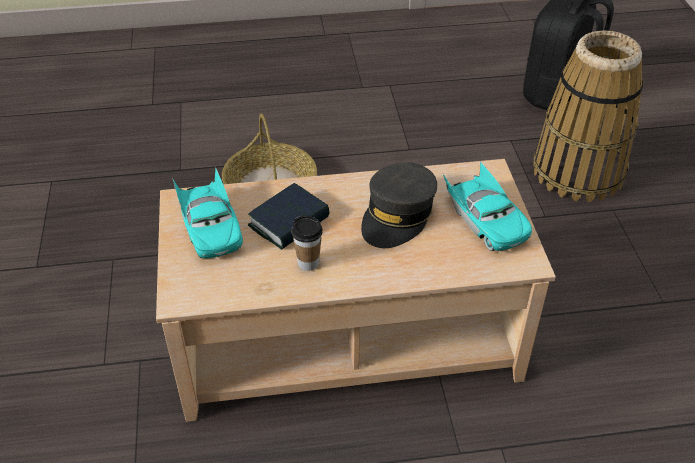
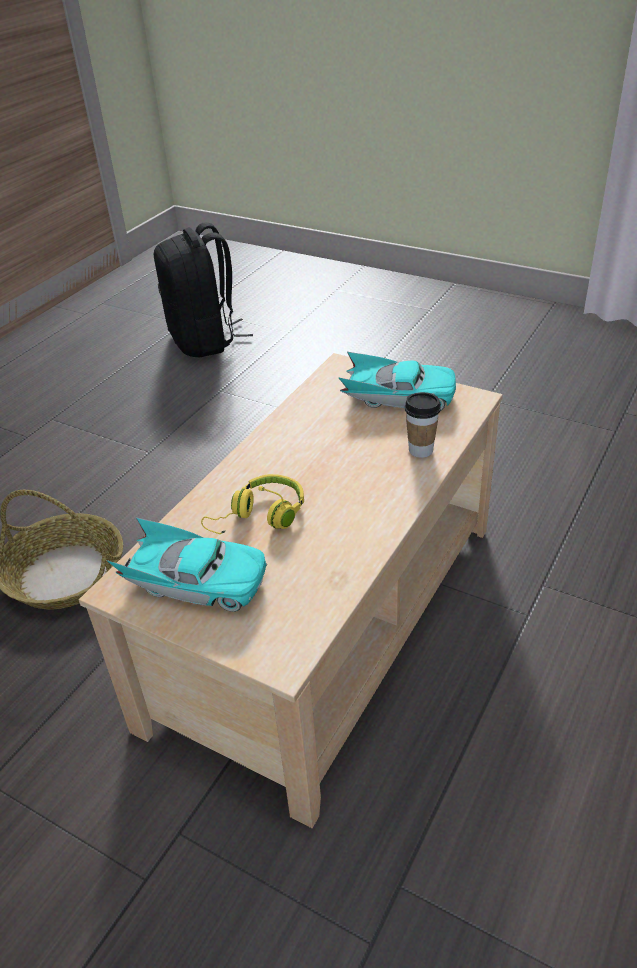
camera: 50 degrees left, 5 degrees down
book [248,183,329,250] -> yellow headphones [201,474,304,534]
cup [291,215,323,271] -> cup moved to [405,392,441,458]
grey cap [361,162,437,248] -> none
basket [533,30,643,202] -> none

